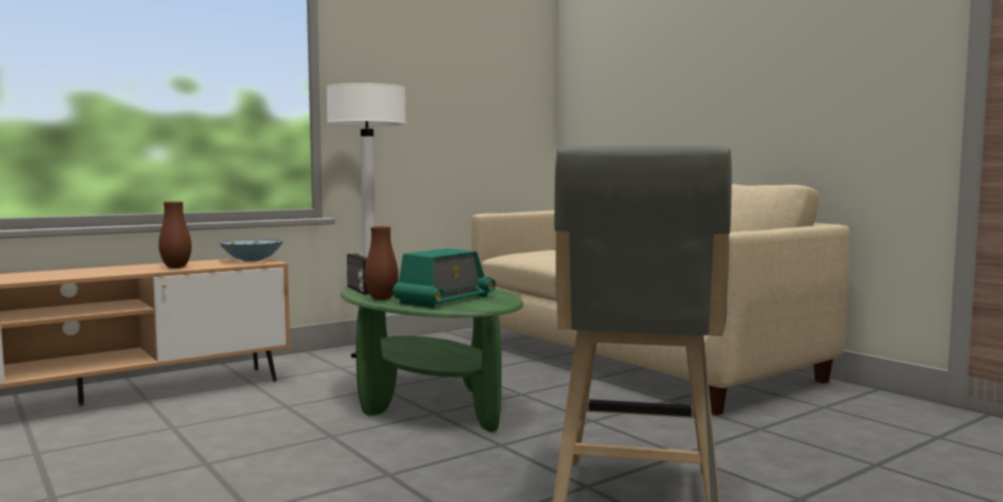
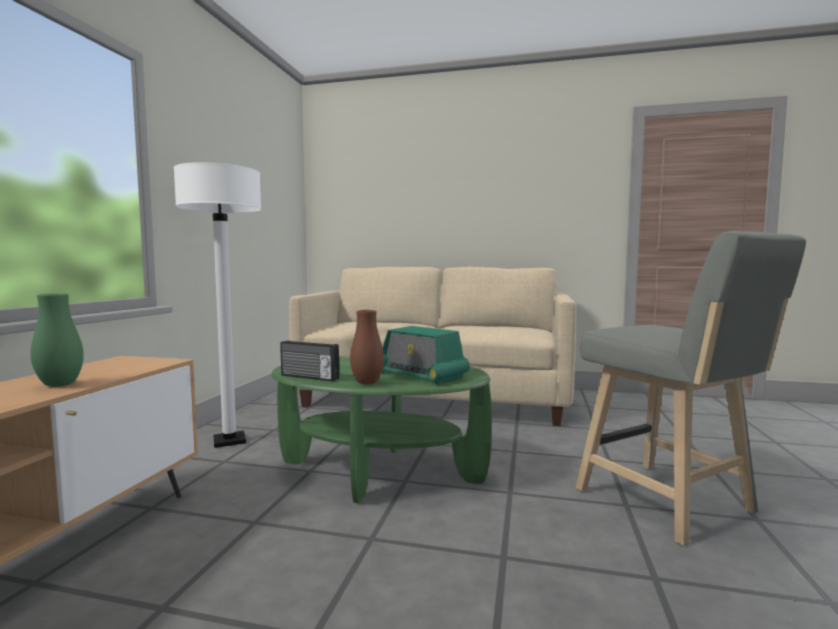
camera: 40 degrees left, 0 degrees up
brown vase [159,201,192,268] -> green vase [30,293,84,387]
bowl [219,239,283,261] -> none
radio [393,248,496,308] -> radio turned 135 degrees clockwise [382,326,470,384]

